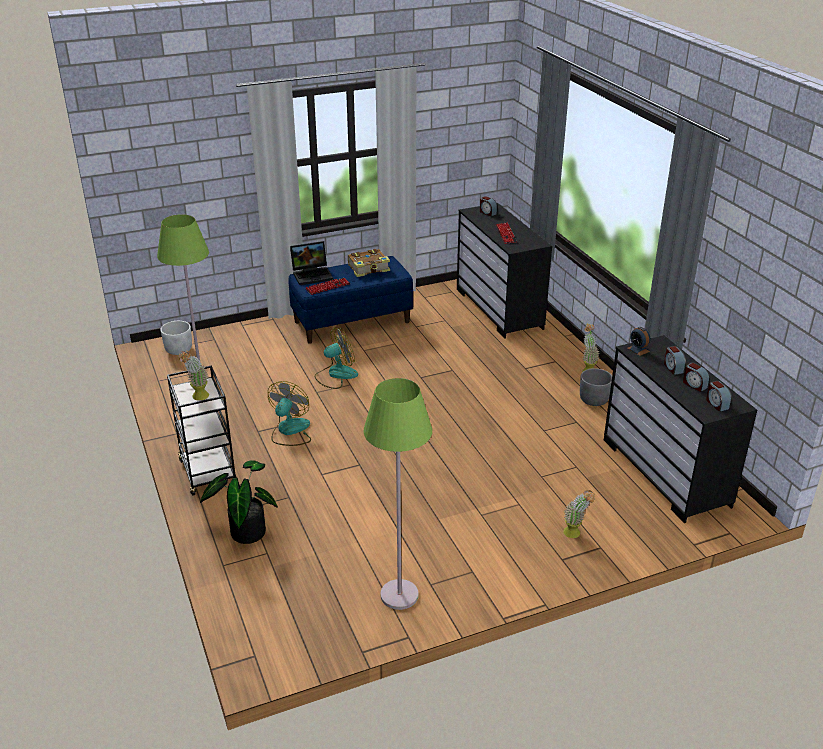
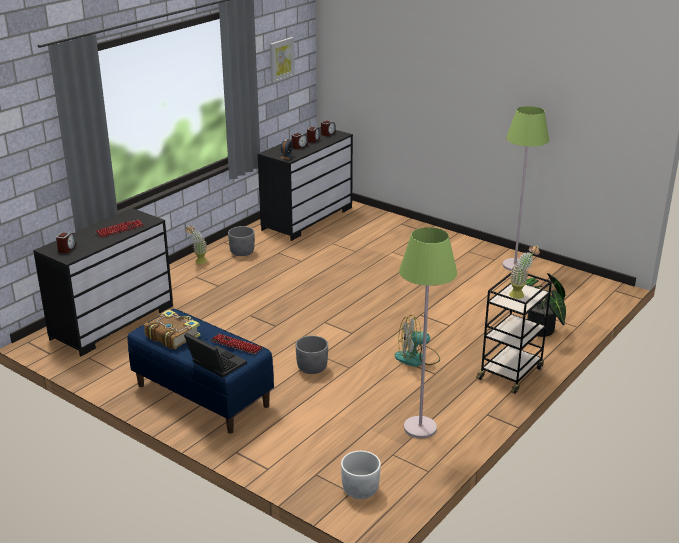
camera: 120 degrees left, 5 degrees down
fan [314,327,358,389] -> grey planter [295,335,328,374]
potted plant [563,490,595,538] -> none
none -> picture [270,37,295,83]

